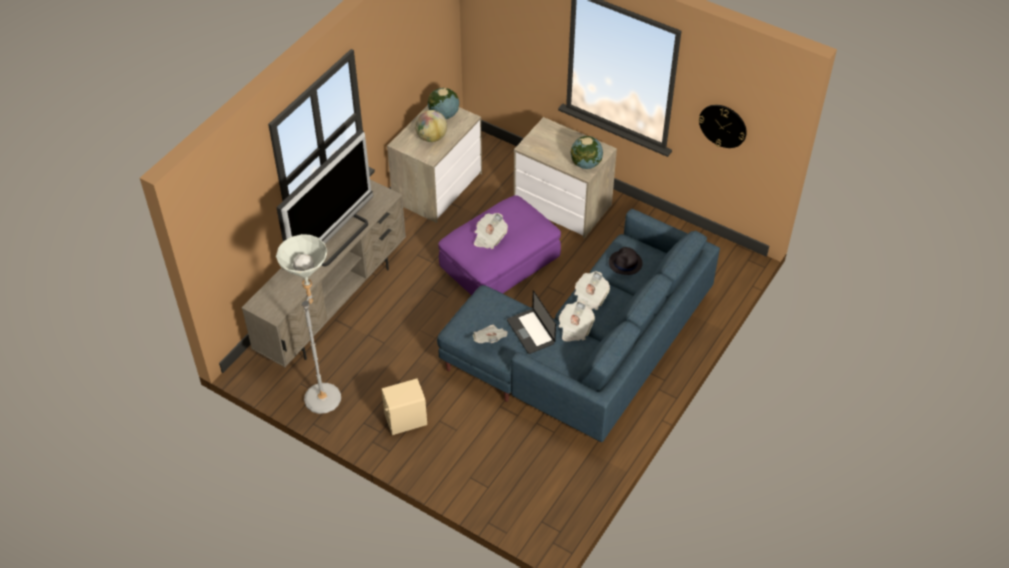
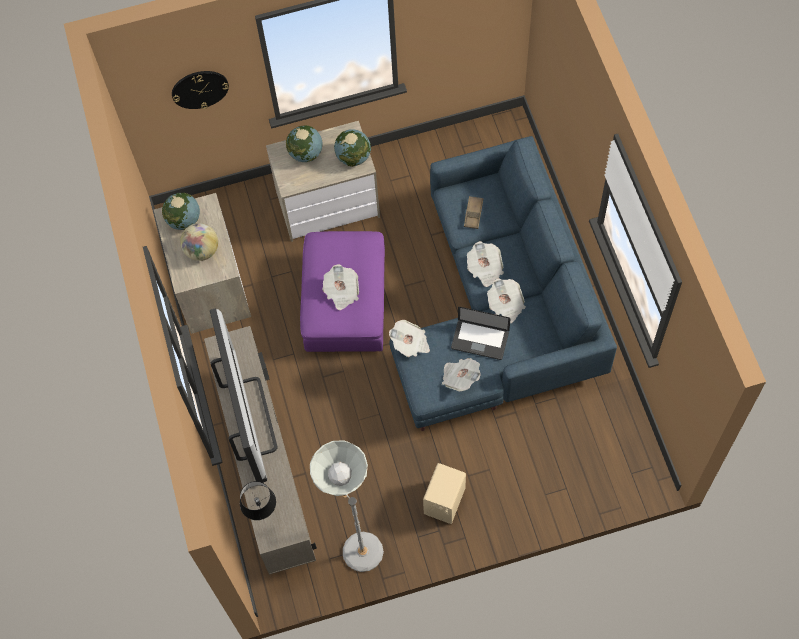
camera: 45 degrees left, 15 degrees up
black hat [609,247,643,275] -> brown tray [464,196,484,229]
wall clock [699,105,747,148] -> wall clock moved to [172,71,229,109]
none -> black table lamp [240,481,276,520]
none -> globe [286,125,323,162]
none -> newspaper [389,320,430,357]

